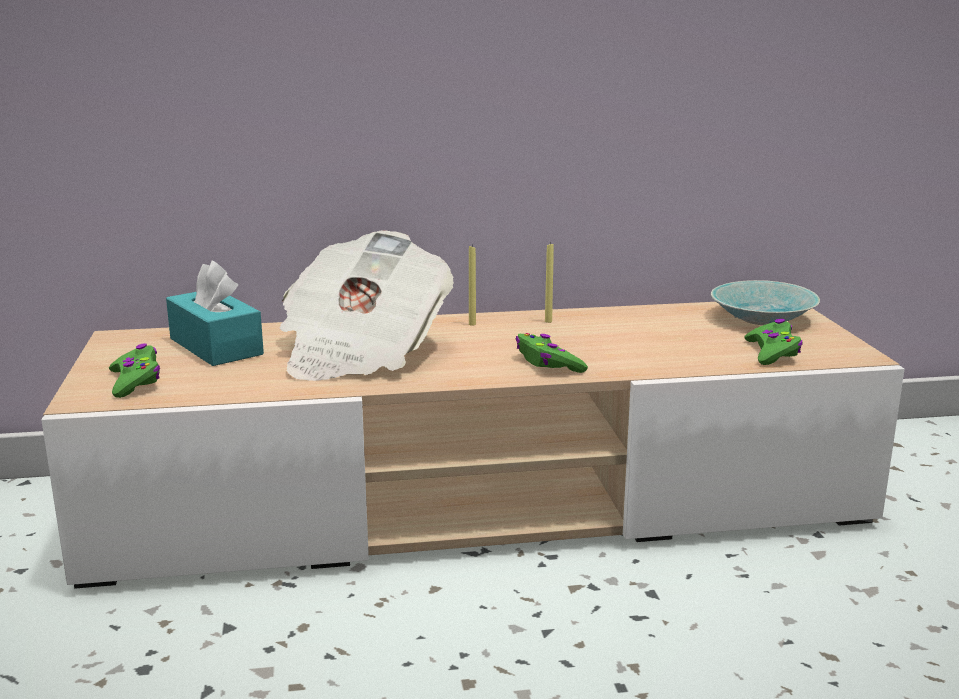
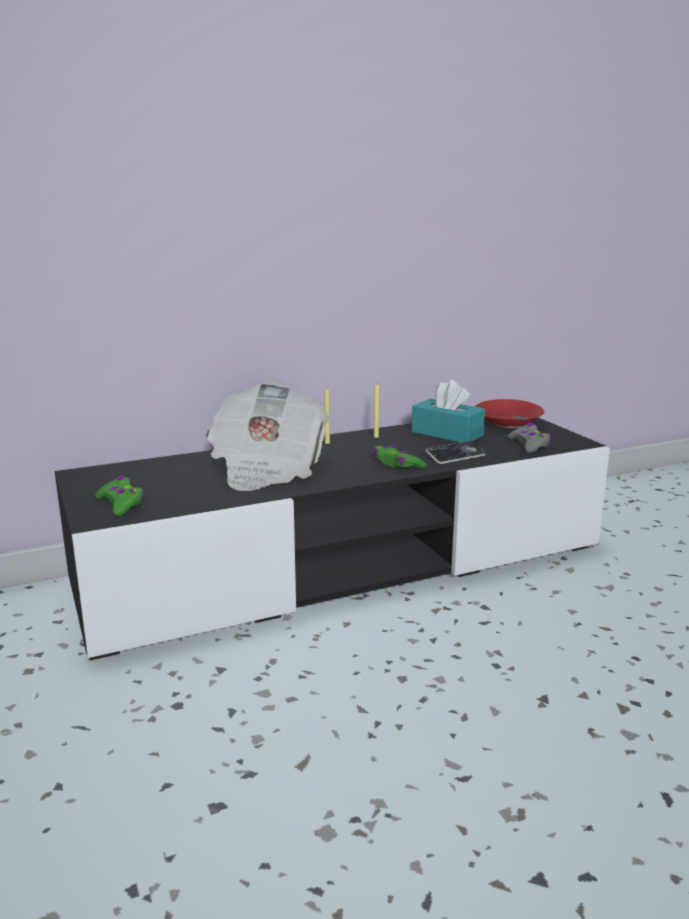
camera: 15 degrees left, 0 degrees up
beige tv stand [41,302,904,588] -> black tv stand [55,418,610,660]
turquoise tissue box [166,261,264,366] -> turquoise tissue box moved to [412,380,485,443]
turquoise bowl [711,280,820,325] -> red bowl [475,399,545,428]
green game controller [744,319,803,365] -> grey game controller [507,423,551,453]
none -> phone [426,441,485,464]

